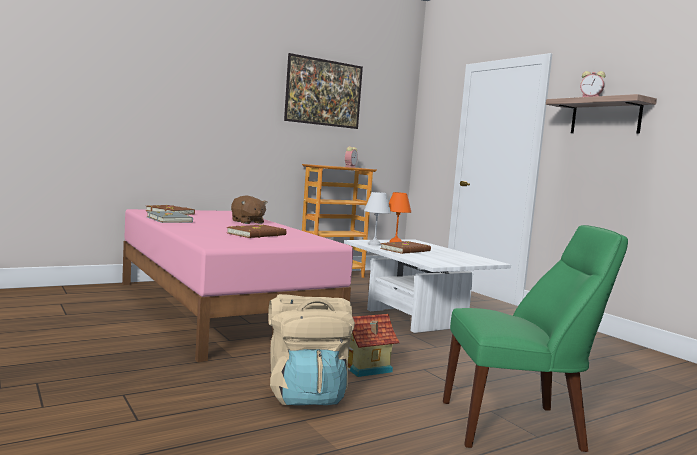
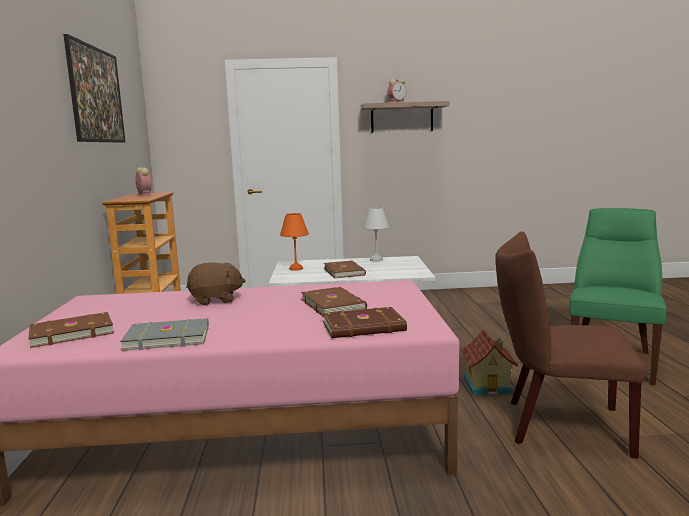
camera: 60 degrees left, 5 degrees up
beige backpack [268,294,355,405] -> brown chair [495,232,646,459]
white table lamp [364,192,391,246] -> white table lamp moved to [362,207,389,262]
none -> brown book [323,307,407,338]

